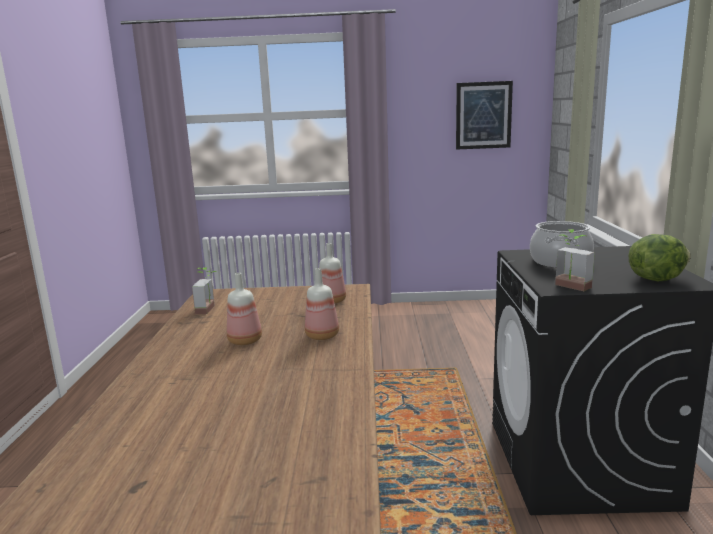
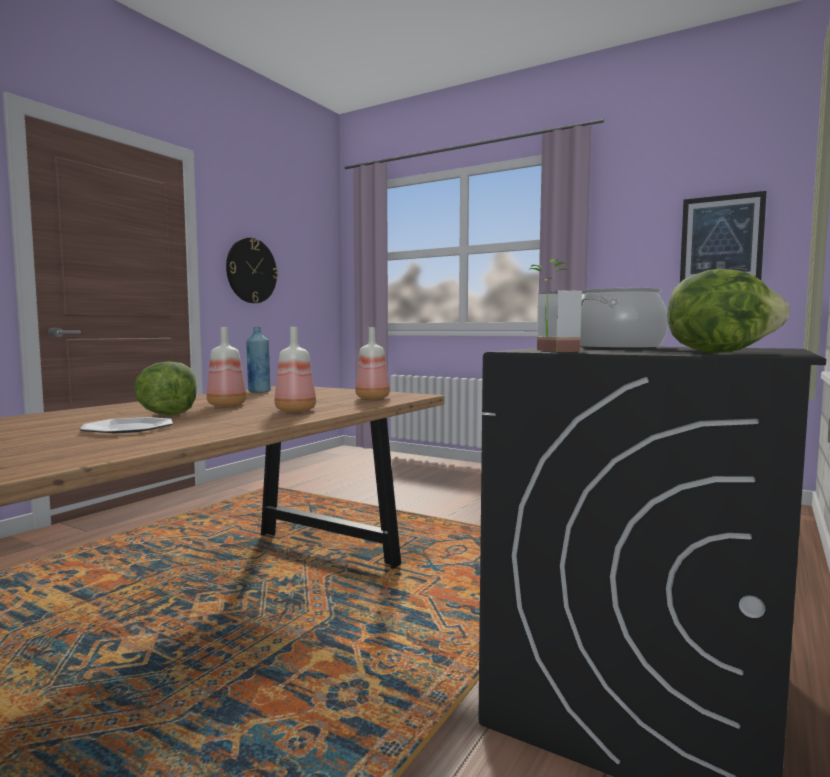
camera: 30 degrees right, 10 degrees down
potted plant [192,267,216,314] -> blue bottle [246,327,271,393]
none -> plate [80,417,173,433]
none -> lettuce [134,361,197,415]
none -> wall clock [226,238,278,303]

